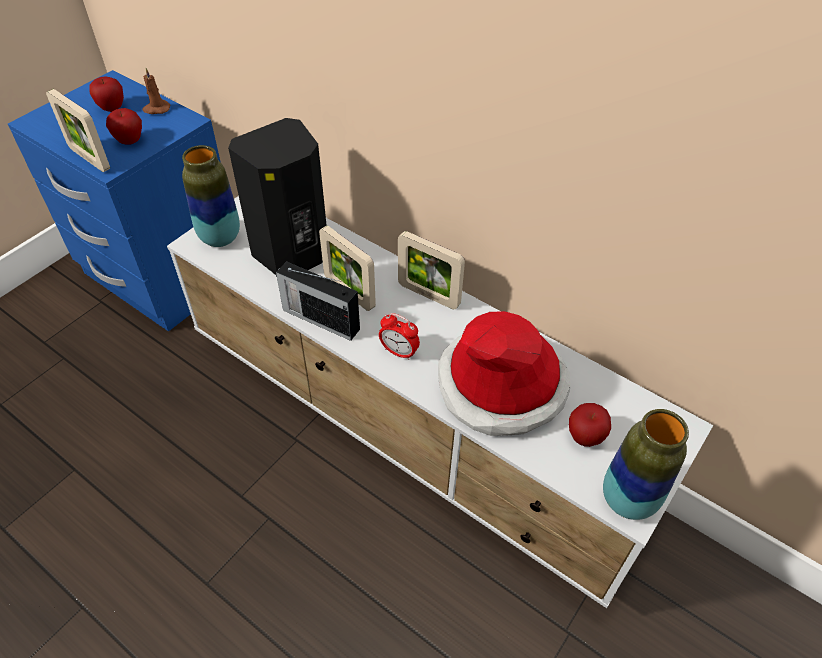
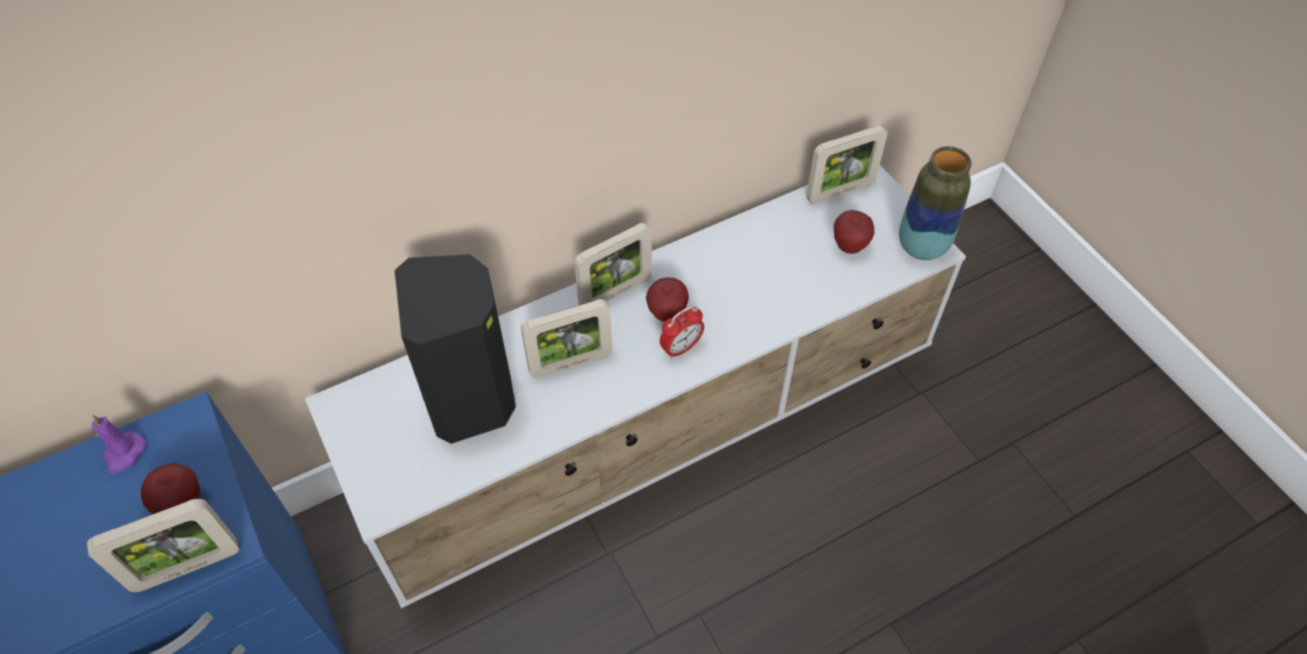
camera: 65 degrees left, 5 degrees up
apple [89,77,124,112] -> apple moved to [646,277,689,322]
brown candle [142,68,170,114] -> purple candle [91,415,146,473]
vase [182,145,240,247] -> none
radio [276,261,360,341] -> none
hat [438,311,570,436] -> none
none -> picture frame [806,125,888,204]

